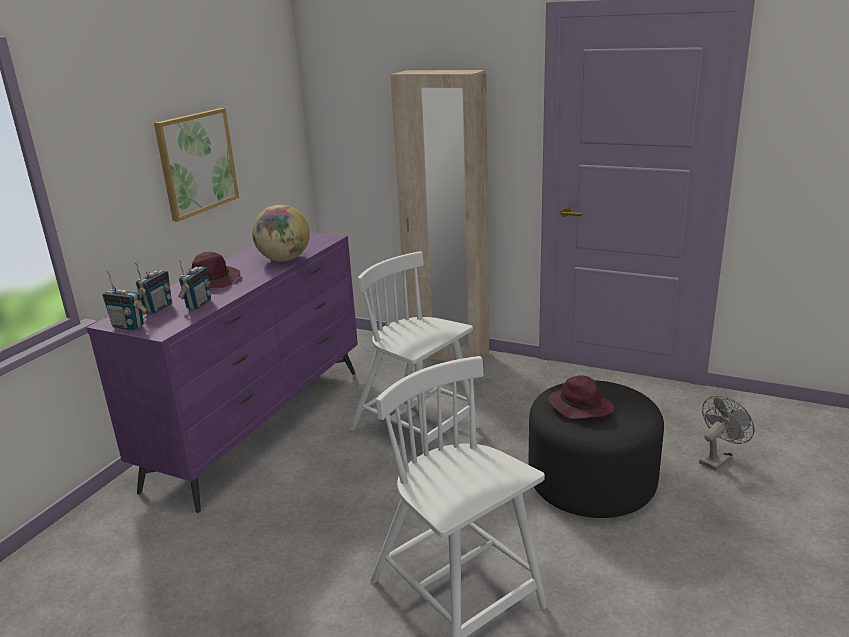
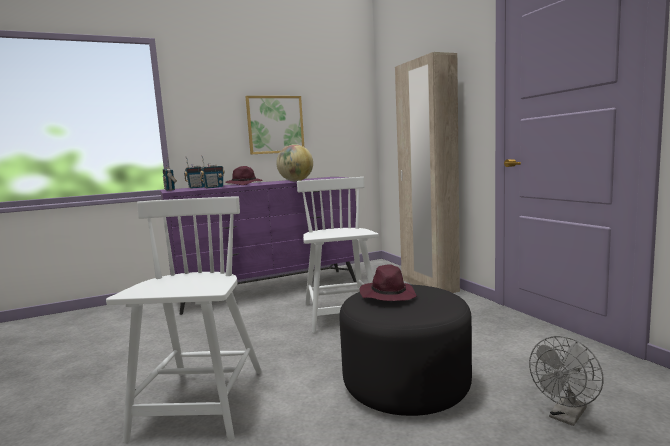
camera: 40 degrees right, 15 degrees down
grey fan [699,395,754,471] -> grey fan turned 135 degrees clockwise [529,336,604,426]

